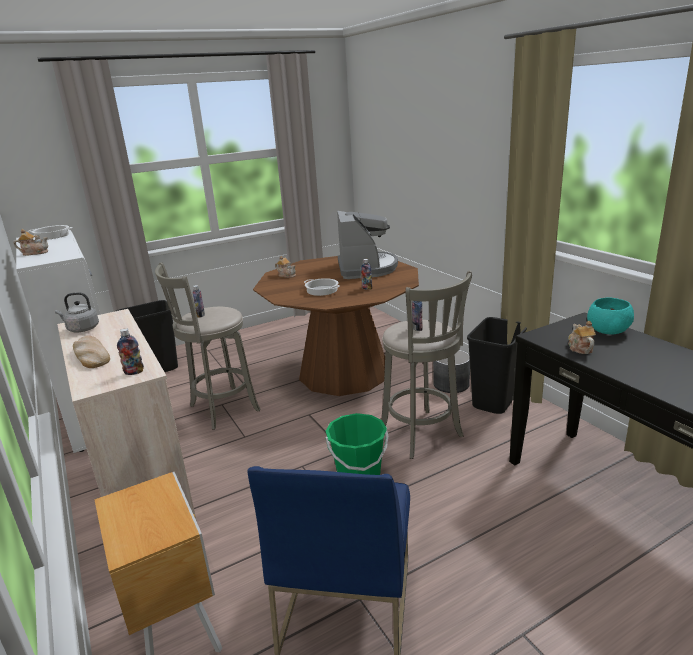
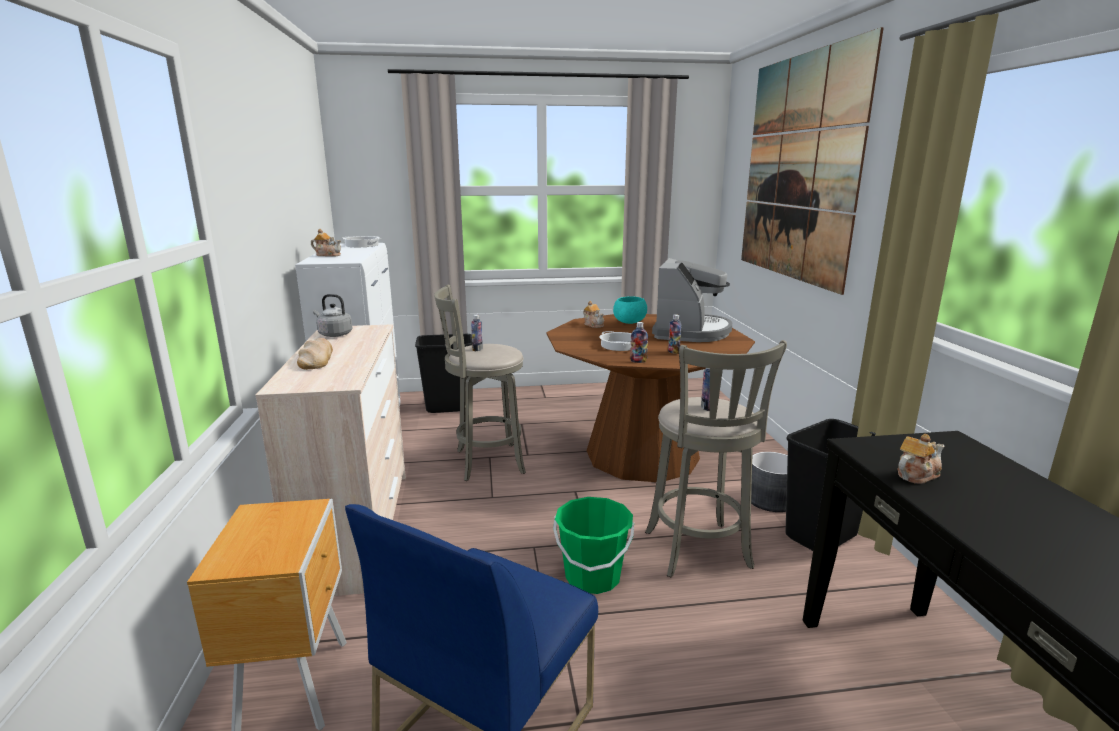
camera: 20 degrees right, 5 degrees down
bottle [117,328,144,375] -> bottle moved to [630,322,648,363]
teapot [568,321,596,354] -> teapot turned 45 degrees clockwise [897,434,944,484]
turquoise bowl [587,298,634,335] -> turquoise bowl moved to [613,297,647,324]
none -> picture [741,27,884,295]

